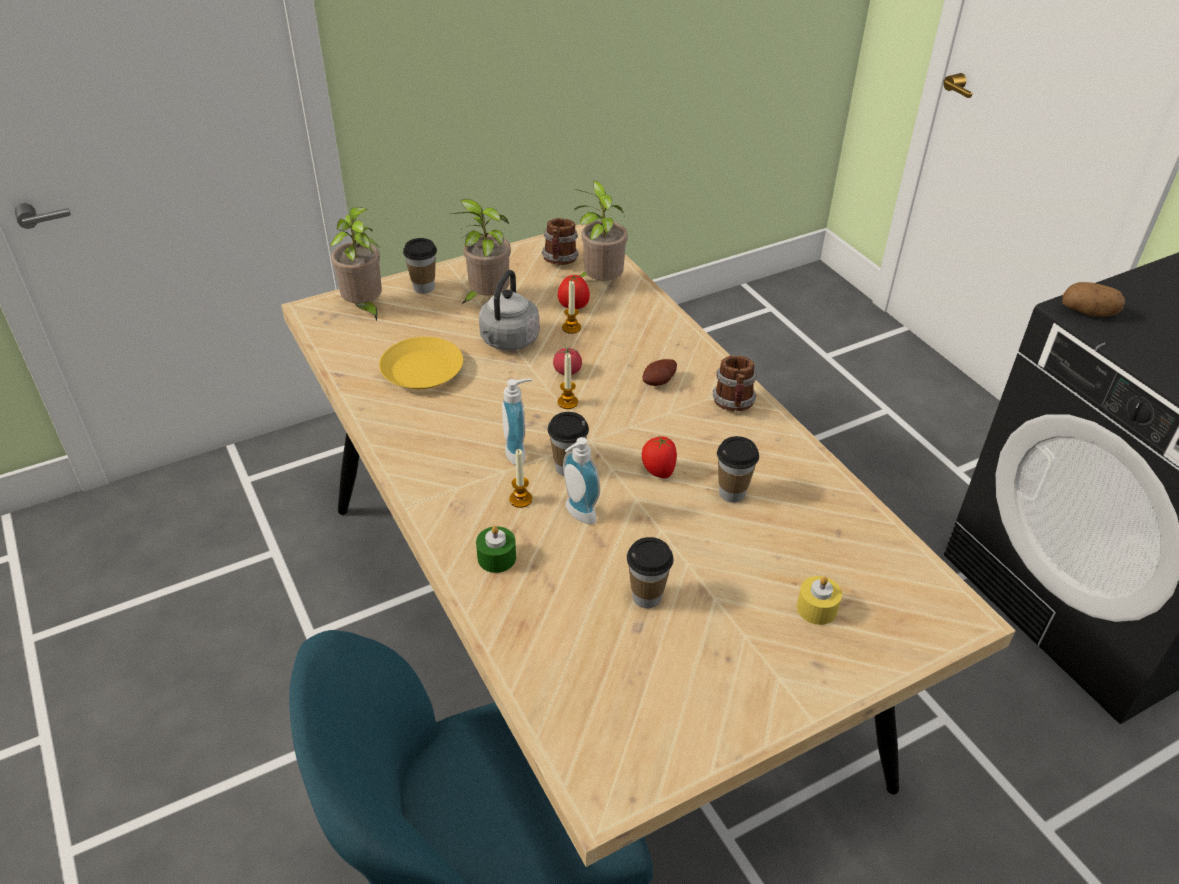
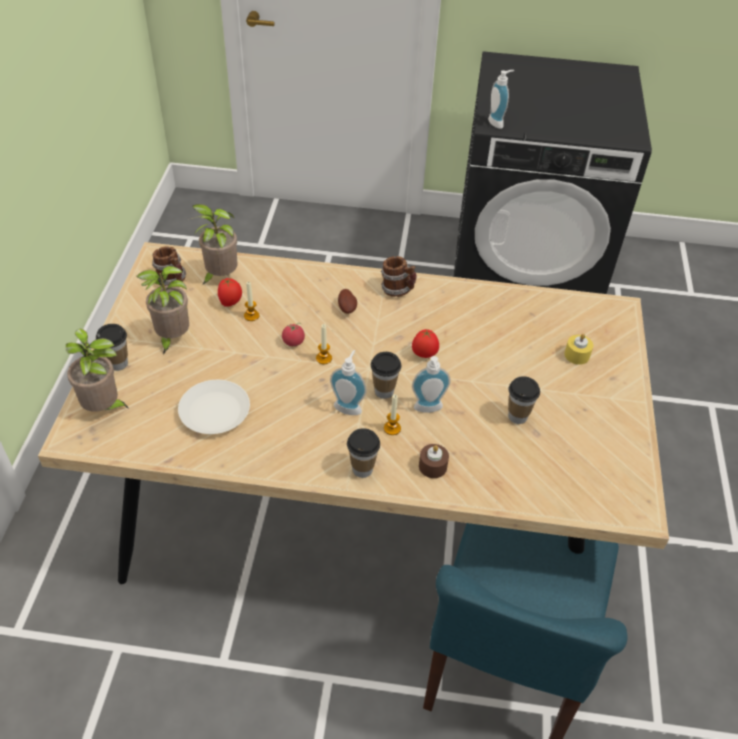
camera: 55 degrees left, 5 degrees up
yellow plate [379,337,463,389] -> white plate [178,380,250,434]
green candle [476,526,516,573] -> brown candle [419,444,449,478]
grey kettle [479,270,539,351] -> none
cup [717,436,759,503] -> cup moved to [347,428,380,478]
potato [1063,282,1125,317] -> soap dispenser [488,70,514,129]

